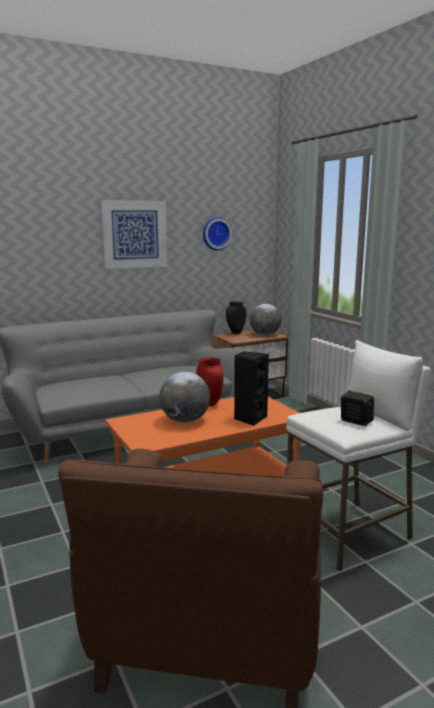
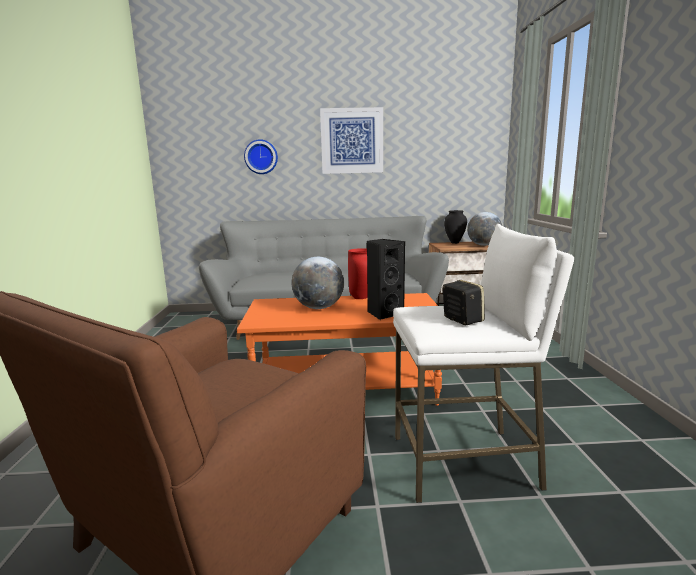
camera: 25 degrees right, 0 degrees up
wall clock [203,217,232,251] -> wall clock moved to [244,139,278,174]

